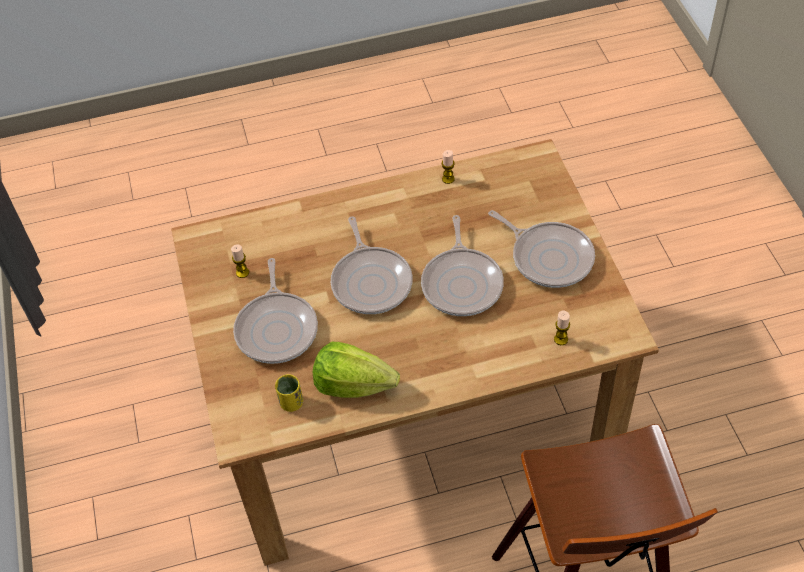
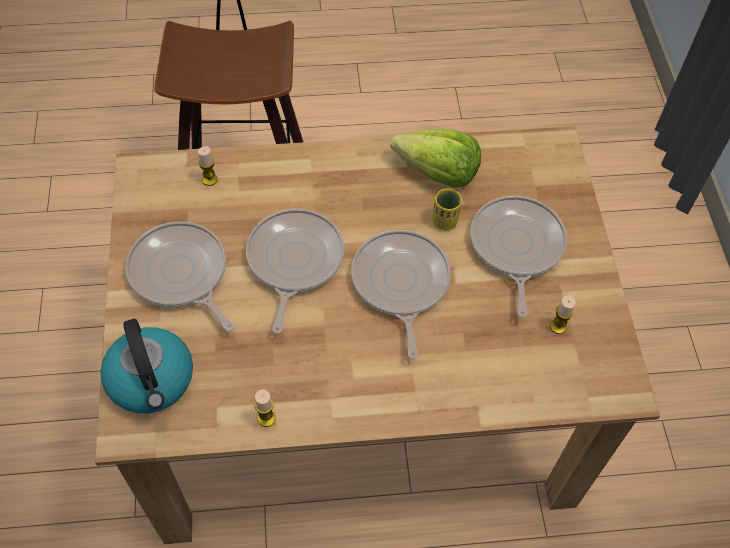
camera: 175 degrees left, 5 degrees up
yellow cup [275,374,303,412] -> yellow cup moved to [432,189,462,230]
none -> kettle [101,319,193,413]

